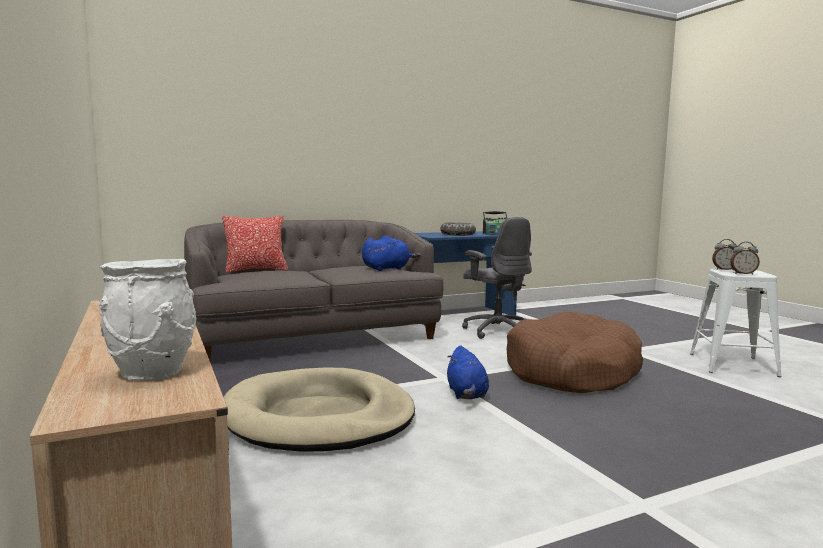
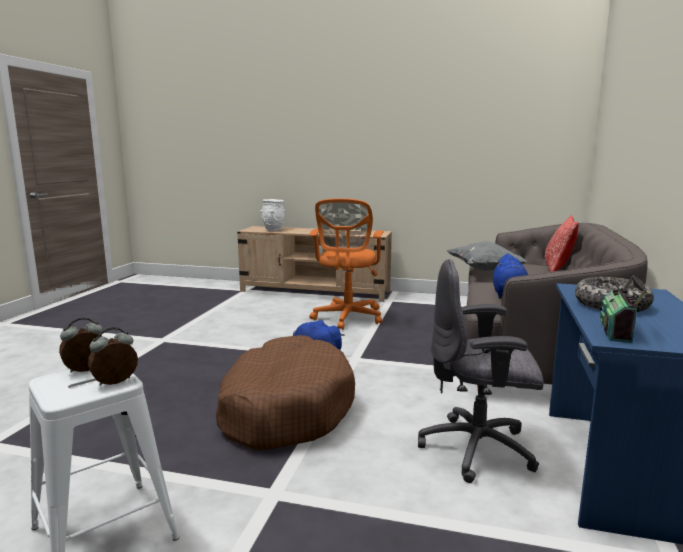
camera: 130 degrees right, 5 degrees up
beige dog bed [224,367,415,452] -> orange office chair [309,198,384,330]
none -> grey pillow [447,241,528,271]

